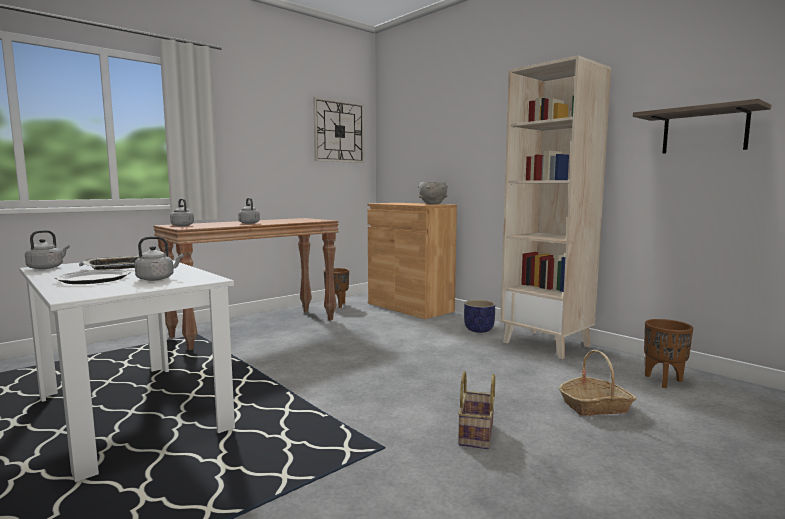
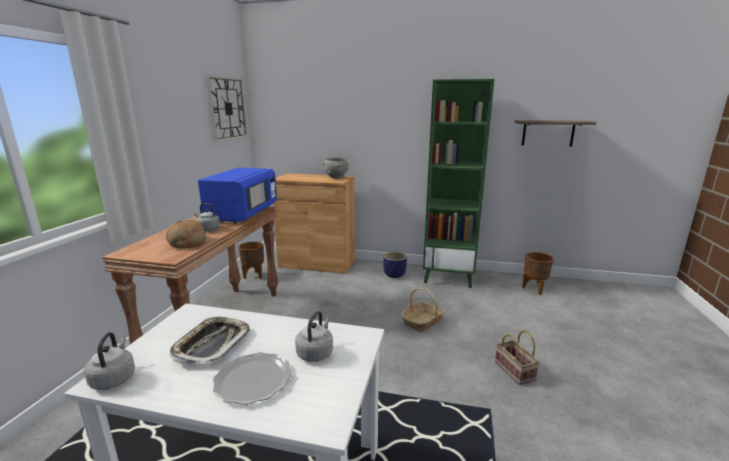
camera: 35 degrees left, 10 degrees up
grey kettle [170,199,194,226] -> none
beige bookcase [500,55,611,359] -> green bookcase [423,79,494,288]
basket [559,350,636,416] -> basket moved to [401,288,444,332]
none -> bread [166,220,206,248]
none -> blue microwave [198,168,277,224]

